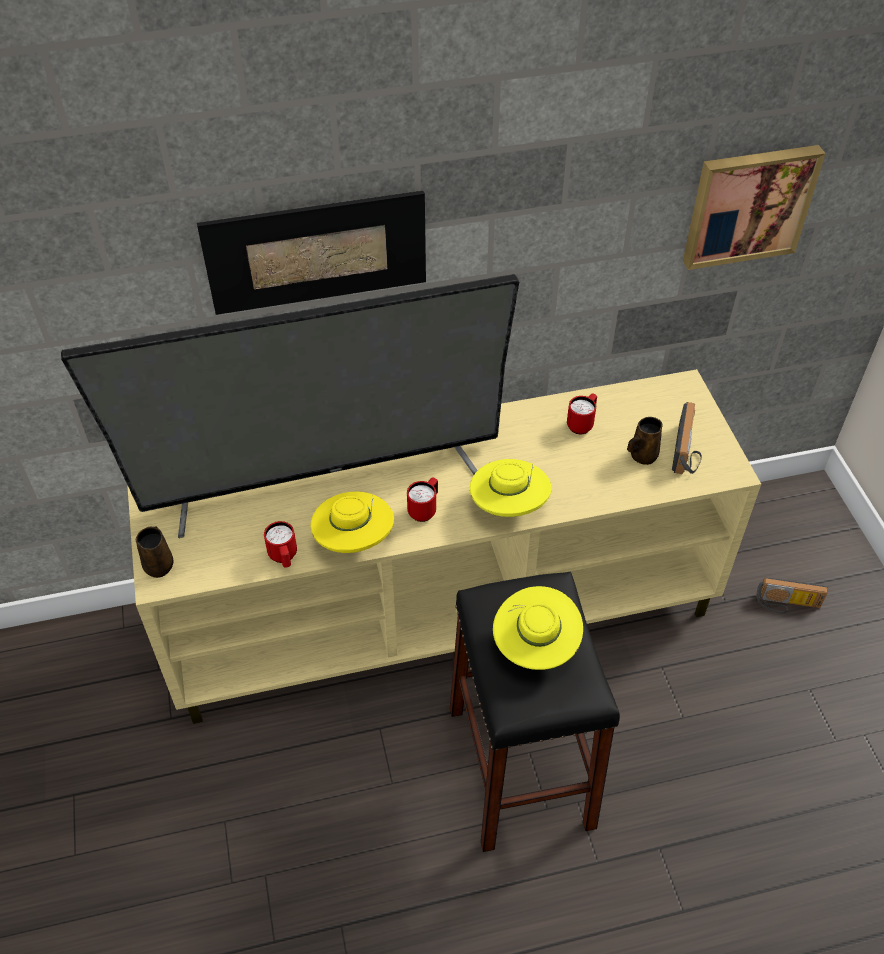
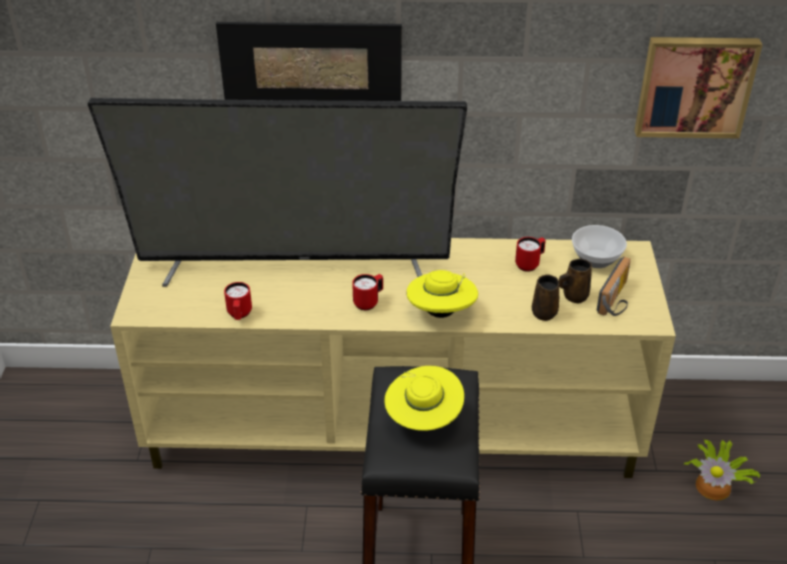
camera: 15 degrees right, 10 degrees down
brown mug [136,527,173,578] -> brown mug moved to [532,274,559,321]
yellow hat [311,491,394,553] -> none
radio [757,577,827,614] -> potted plant [684,438,760,500]
none -> bowl [572,225,627,268]

